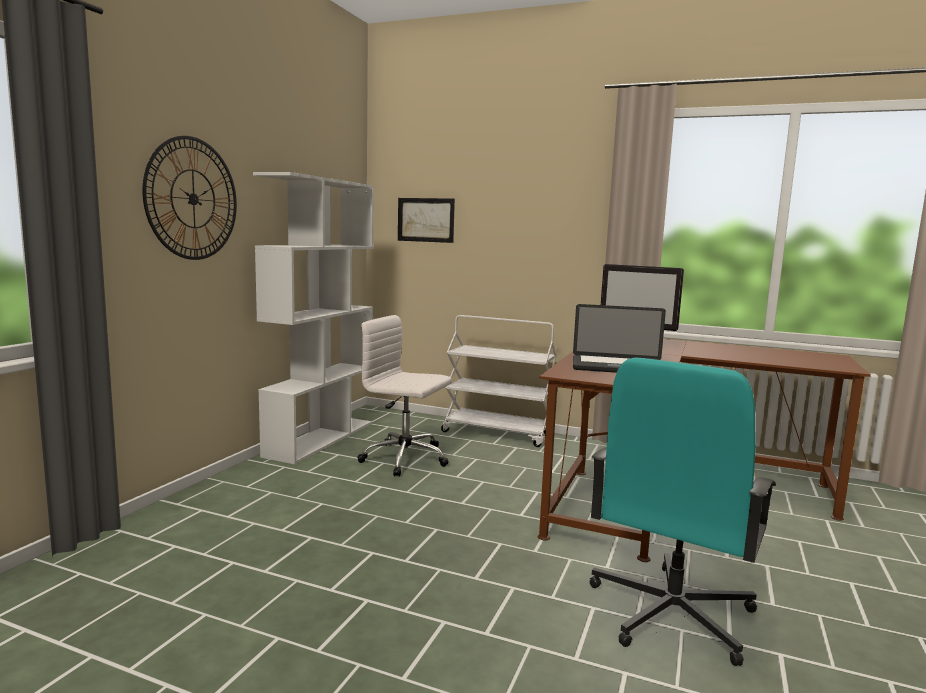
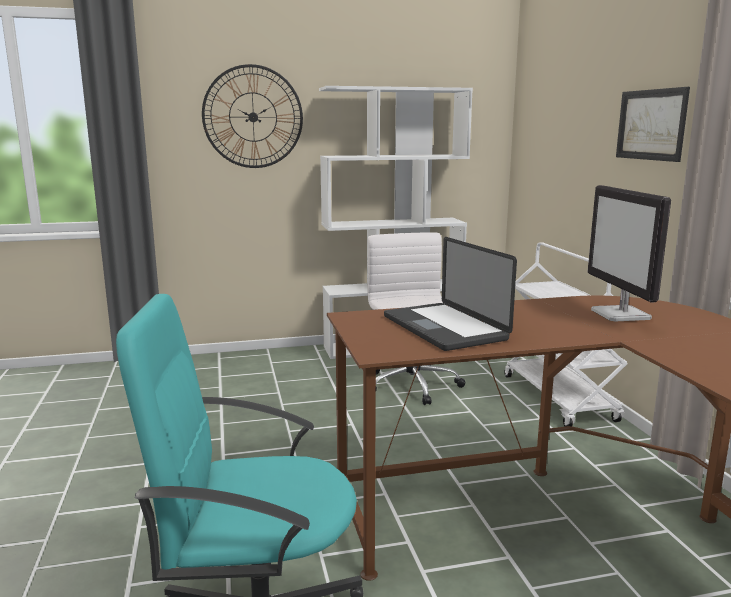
camera: 55 degrees right, 5 degrees up
picture [398,198,455,243] -> picture moved to [616,87,690,162]

